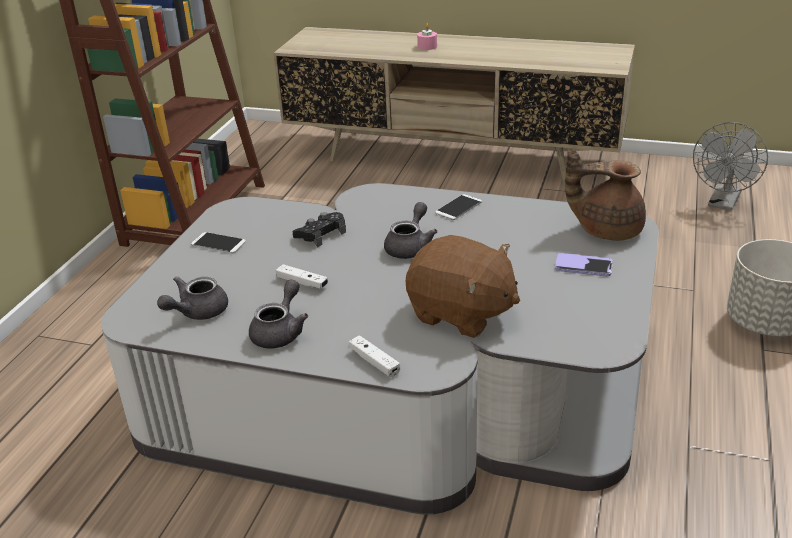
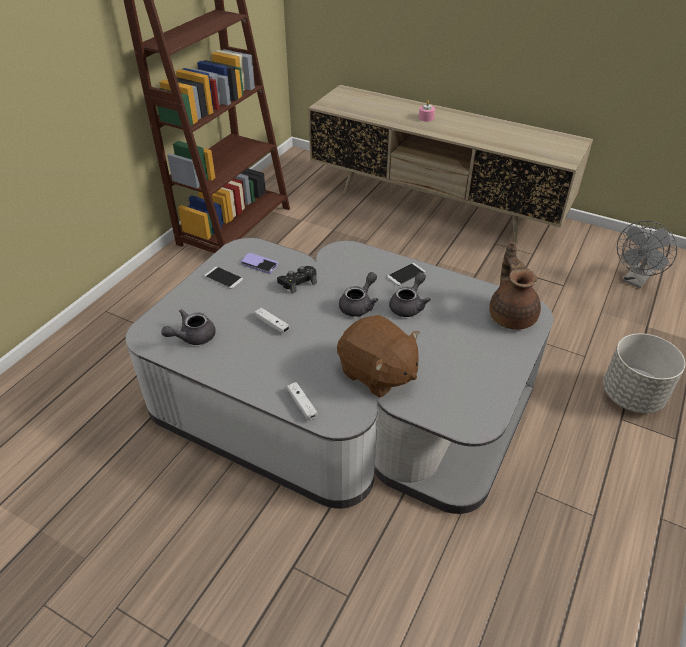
camera: 10 degrees right, 10 degrees up
grey teapot [249,280,308,349] -> grey teapot moved to [389,272,431,317]
phone [555,253,613,277] -> phone moved to [240,253,279,274]
brown teapot [565,150,646,241] -> brown teapot turned 60 degrees clockwise [489,241,541,330]

